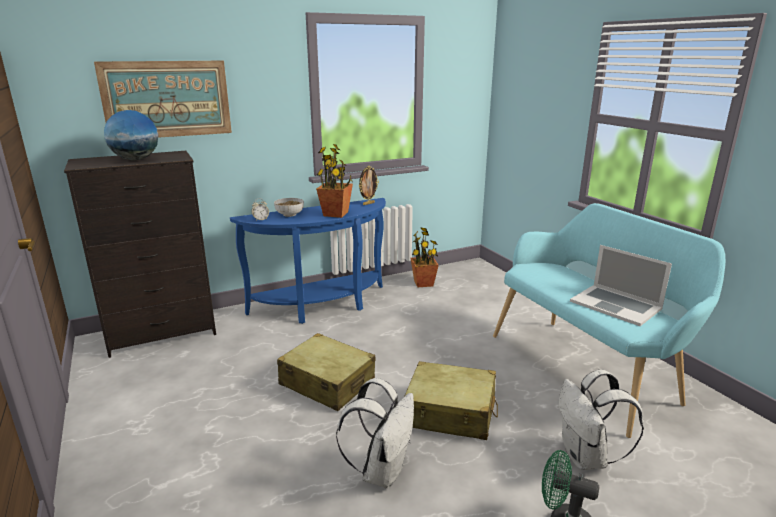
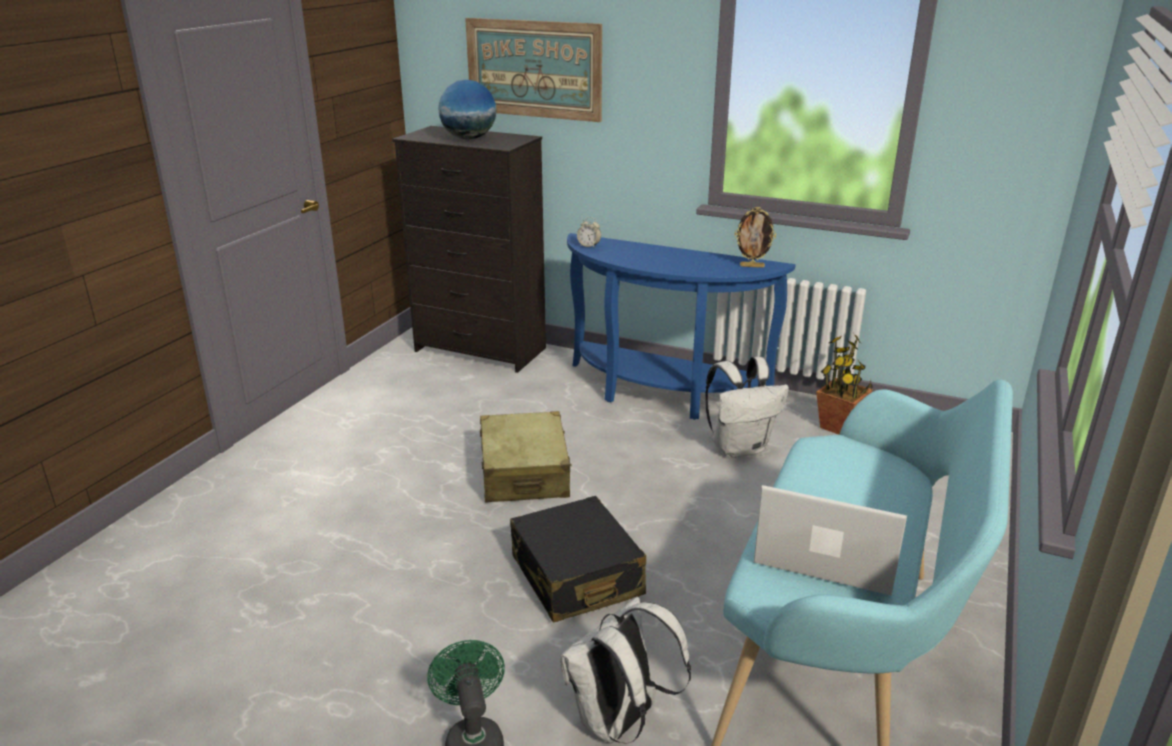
camera: 50 degrees right, 5 degrees up
bowl [274,198,304,217] -> none
potted plant [316,144,353,218] -> none
white backpack [336,378,414,488] -> white backpack moved to [705,357,789,458]
beige suitcase [404,361,498,440] -> black suitcase [510,496,646,623]
laptop [570,245,672,326] -> laptop turned 105 degrees clockwise [754,485,907,595]

